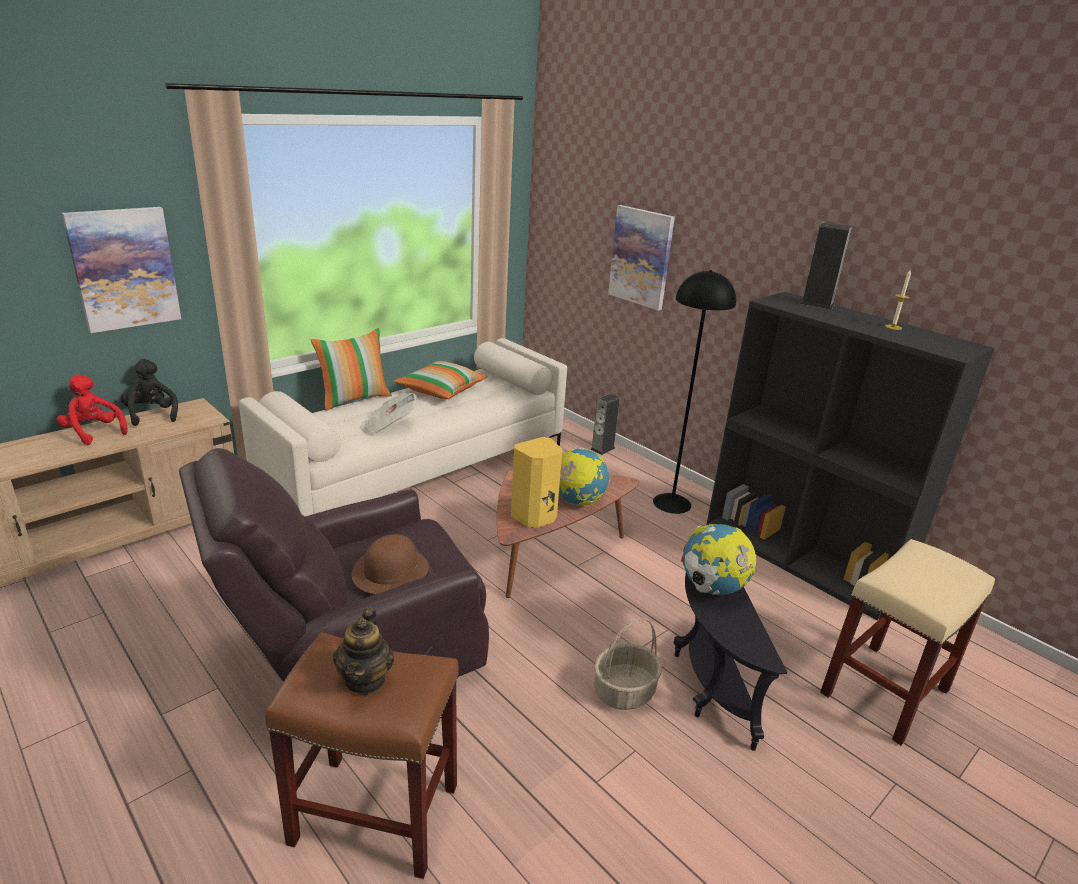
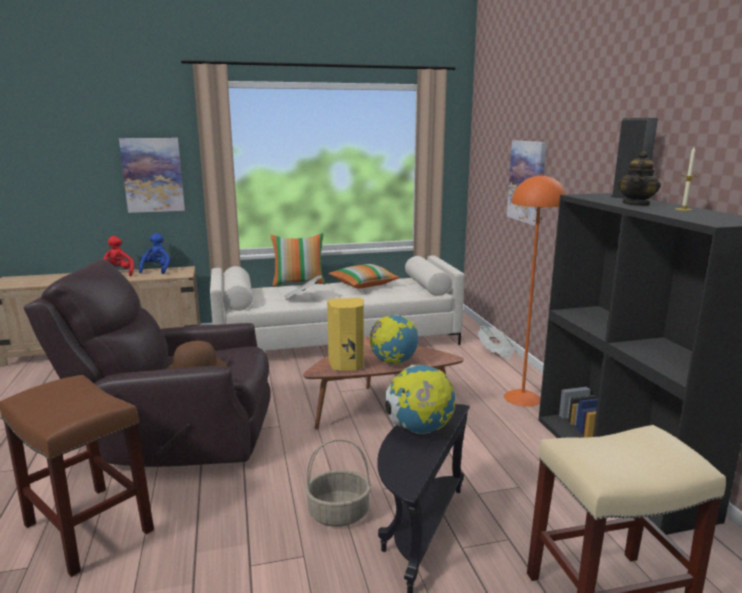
camera: 30 degrees right, 10 degrees down
black plush toy [120,359,178,426] -> blue plush toy [139,233,170,274]
teapot [333,607,394,695] -> teapot moved to [618,151,661,206]
speaker [590,394,620,455] -> newspaper [477,326,516,359]
black floor lamp [653,270,736,514] -> orange floor lamp [504,174,567,407]

